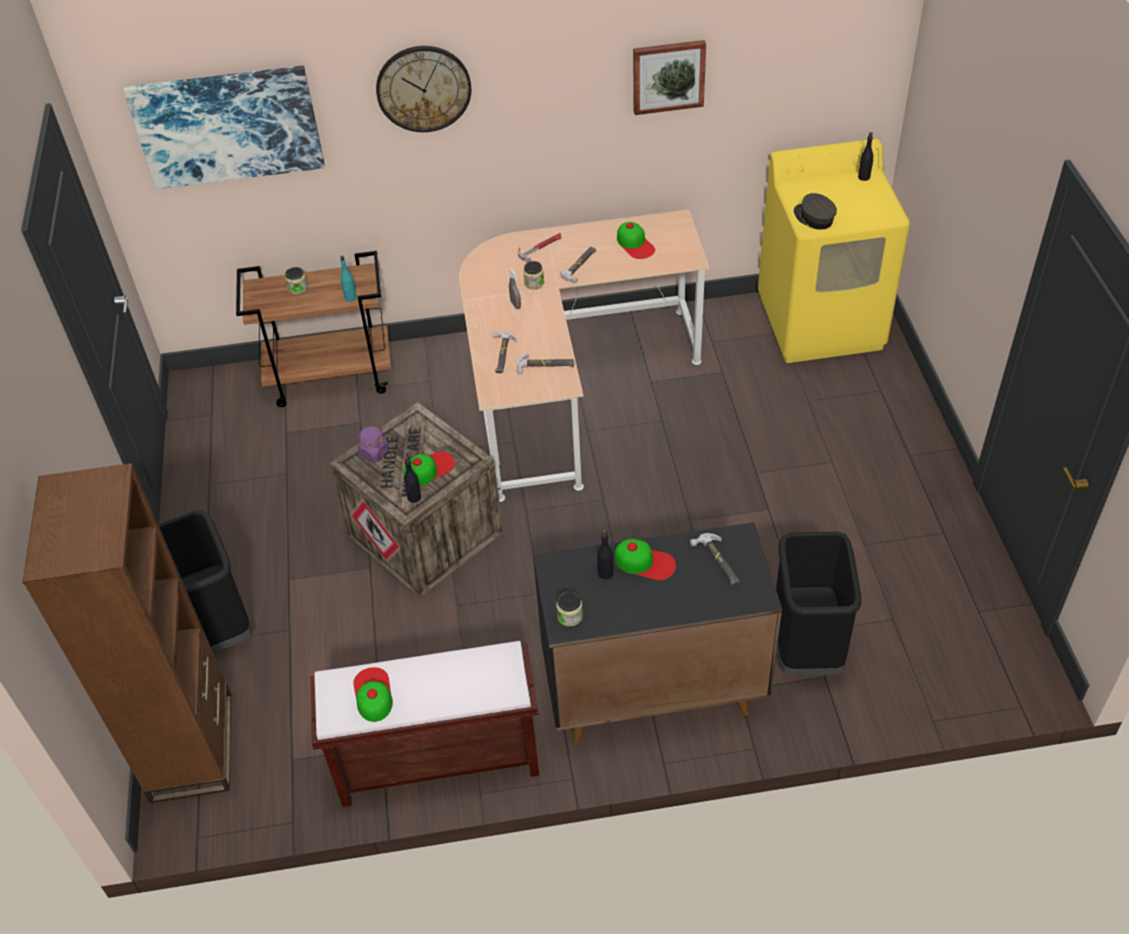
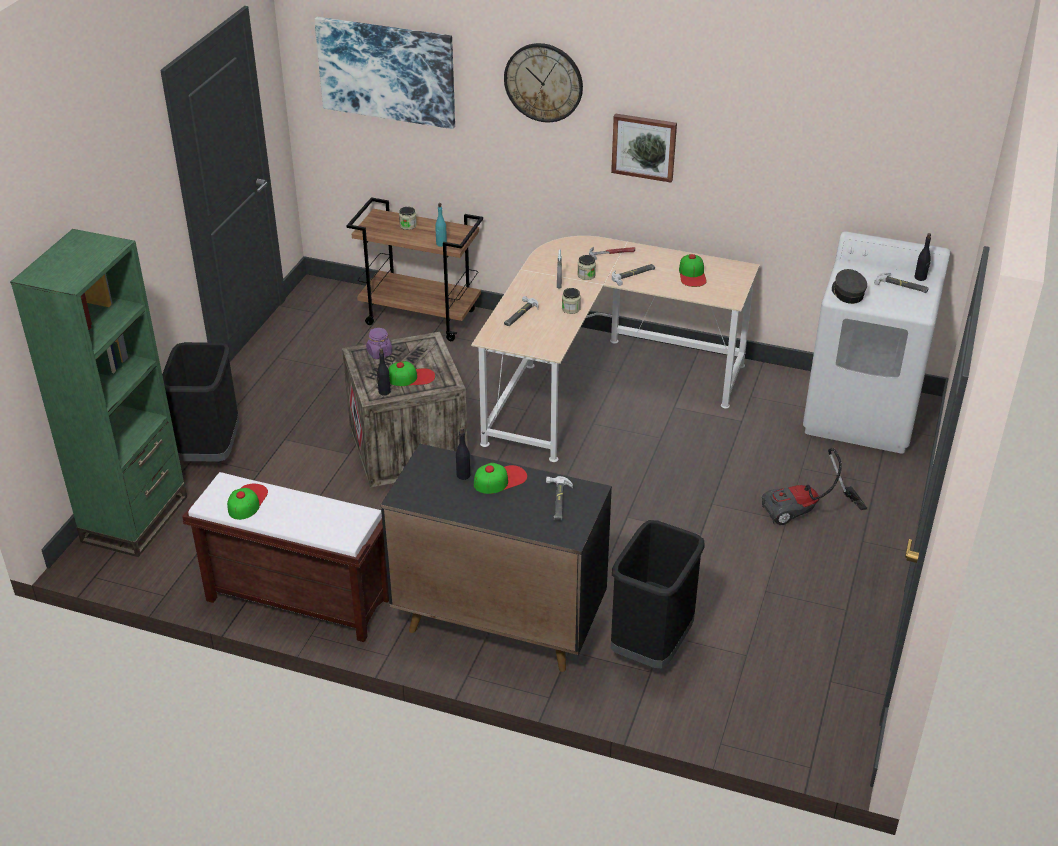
camera: 25 degrees right, 10 degrees down
brown bookcase [23,463,231,803] -> green bookcase [10,229,187,557]
hammer [517,354,574,375] -> hammer moved to [874,272,929,293]
jar [556,591,583,626] -> jar moved to [562,288,581,314]
cap [614,539,676,580] -> cap turned 75 degrees counterclockwise [474,463,527,494]
picture [633,40,706,115] -> picture moved to [611,113,677,183]
yellow washing machine [758,139,910,363] -> white washing machine [803,231,951,454]
none -> vacuum cleaner [762,448,867,525]

